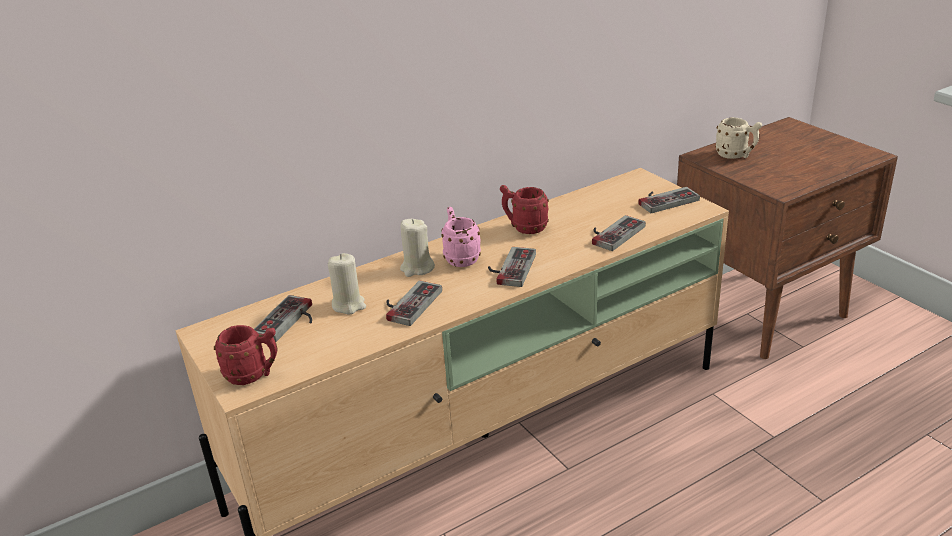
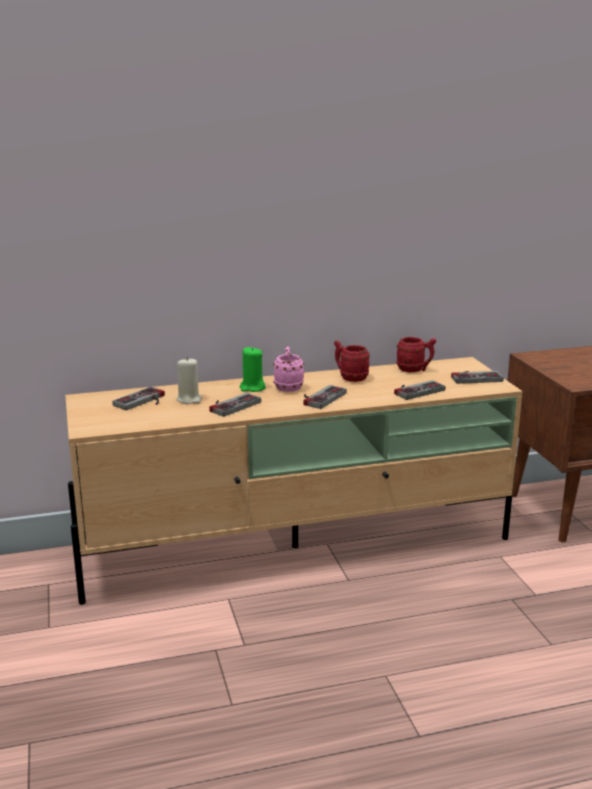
camera: 15 degrees right, 10 degrees down
red mug [214,325,277,385] -> red mug moved to [396,337,436,372]
beige candle [400,219,435,277] -> green candle [240,347,266,392]
beige mug [715,117,762,159] -> none

